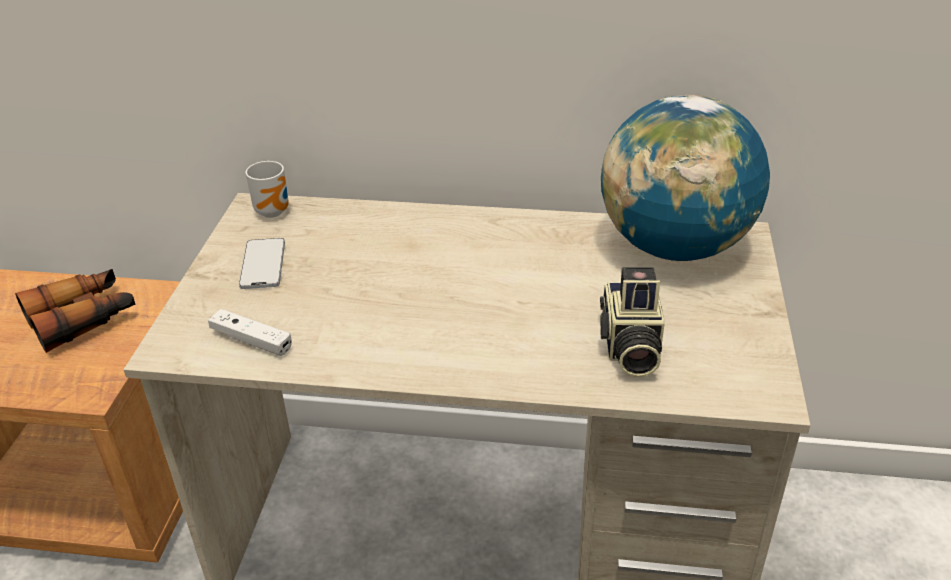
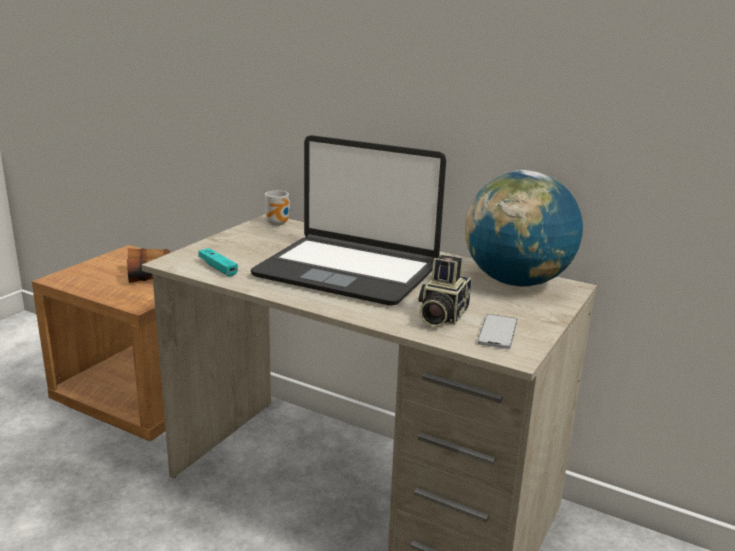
camera: 20 degrees right, 15 degrees down
white game controller [208,309,292,356] -> turquoise game controller [198,248,238,276]
phone [239,238,285,289] -> phone moved to [477,314,517,349]
none -> laptop [251,135,446,306]

